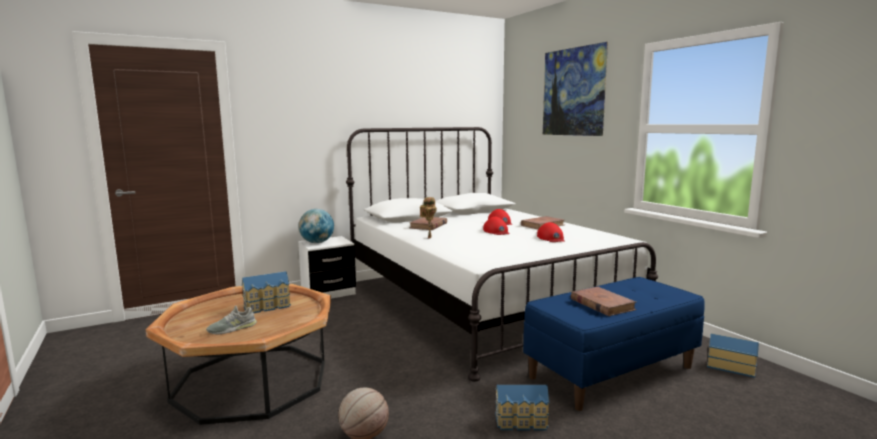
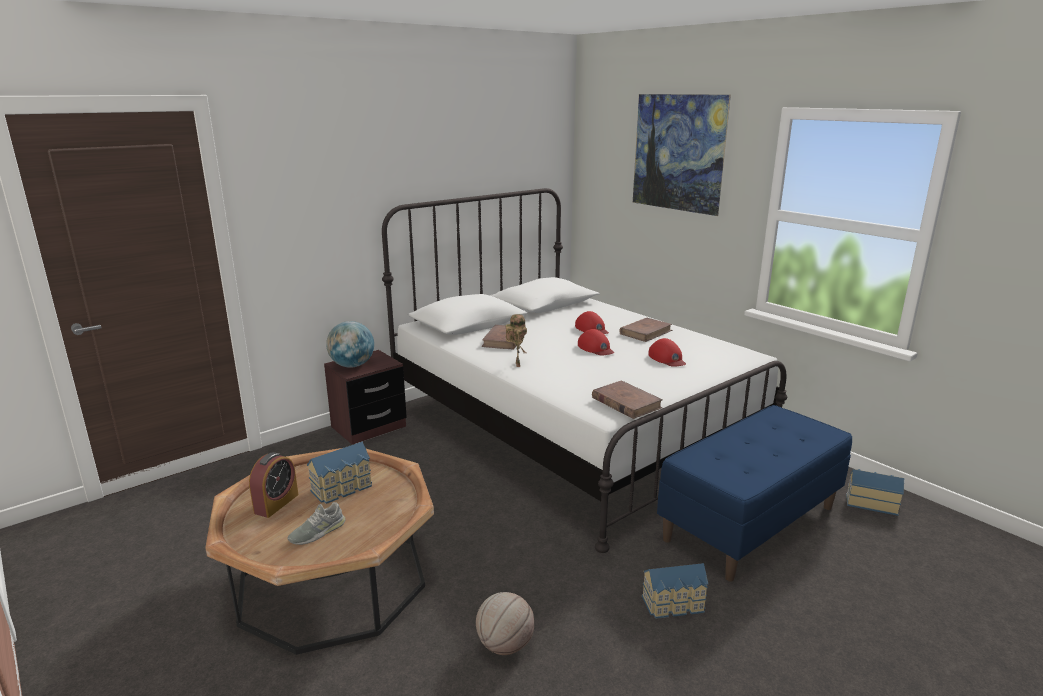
camera: 10 degrees left, 10 degrees up
white nightstand [298,236,356,299] -> brown nightstand [324,350,407,445]
brown book [571,287,636,316] -> brown book moved to [592,380,663,419]
none -> alarm clock [249,452,298,518]

